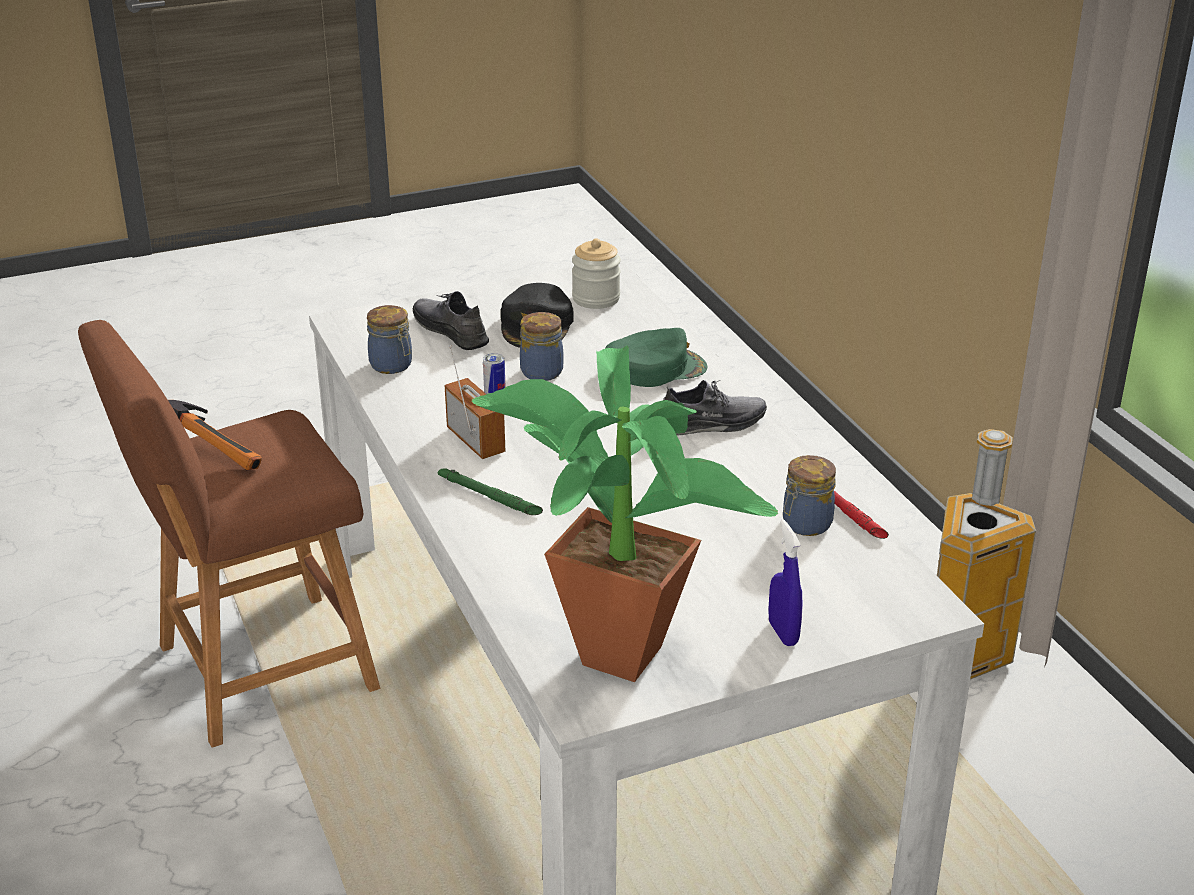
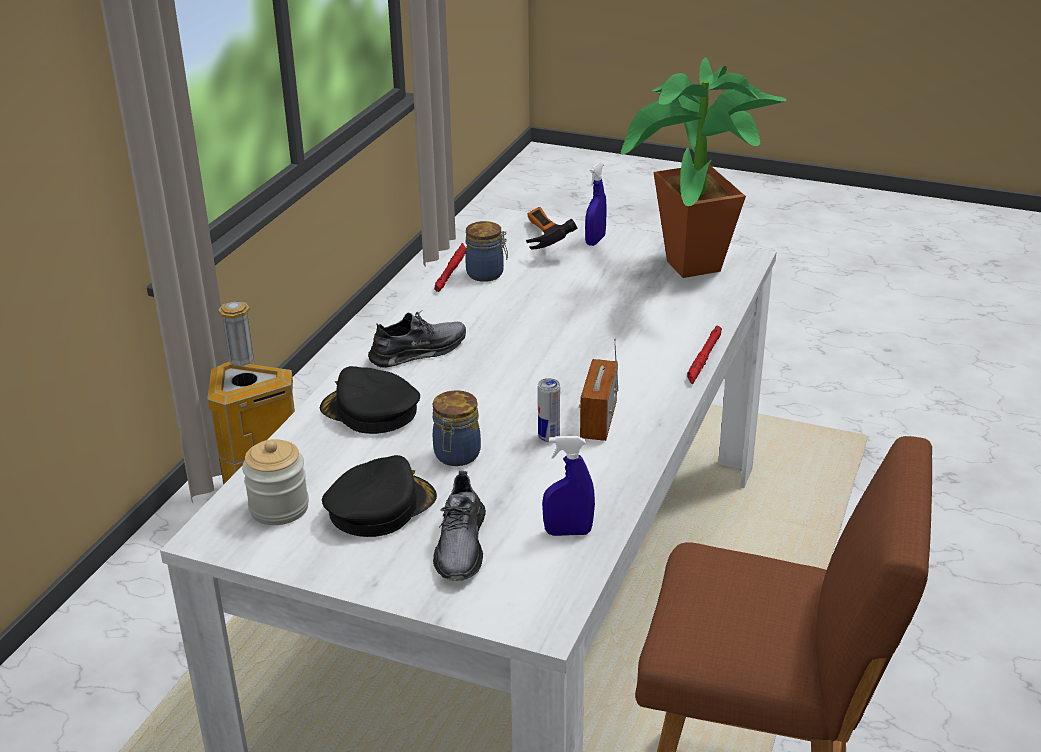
camera: 135 degrees left, 0 degrees up
hammer [168,400,262,470] -> hammer moved to [526,207,578,249]
jar [367,305,412,374] -> blue spray bottle [542,436,595,536]
green flashlight [438,468,543,515] -> none
green cap [605,328,708,387] -> black cap [320,366,420,434]
grey shoe [663,380,767,435] -> grey shoe turned 120 degrees clockwise [368,311,466,368]
none -> red flashlight [687,326,722,384]

